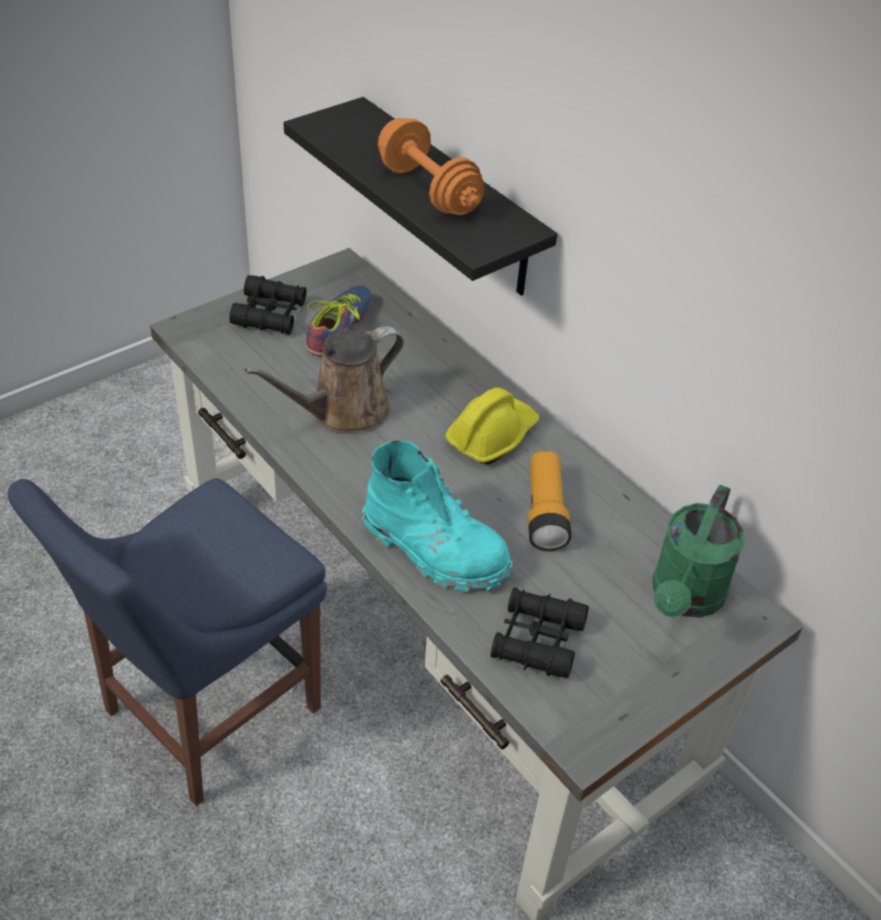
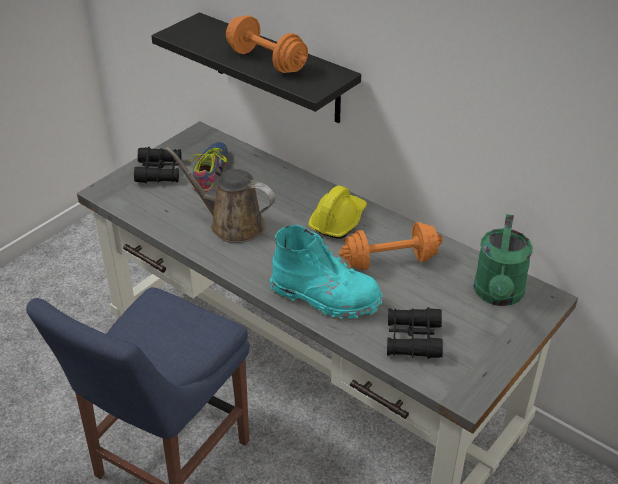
camera: 10 degrees left, 5 degrees down
brown watering can [244,326,404,433] -> brown watering can turned 75 degrees clockwise [165,147,275,243]
flashlight [528,451,571,551] -> orange dumbbell [339,222,443,270]

